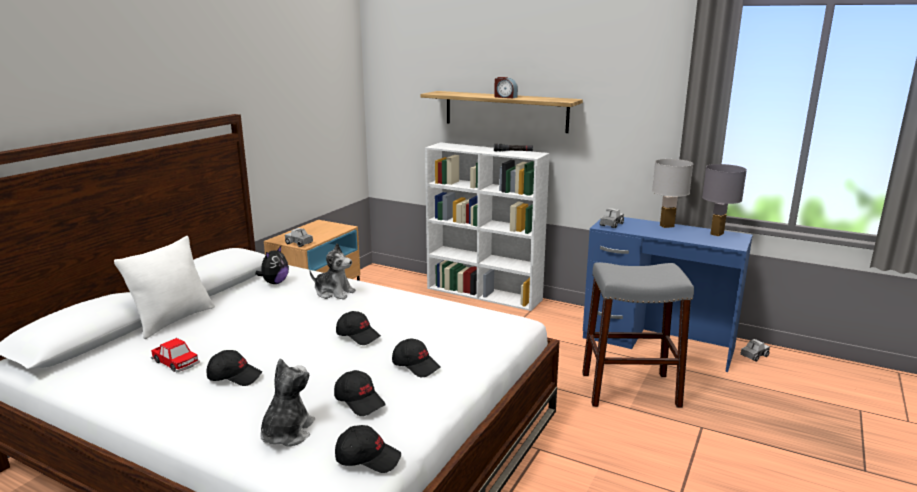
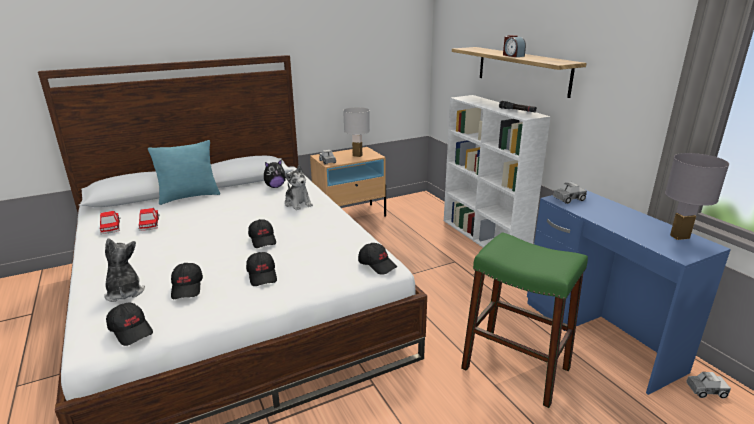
camera: 35 degrees right, 5 degrees up
white pillow [114,236,215,339] -> turquoise pillow [148,140,220,205]
black cap [207,350,262,386] -> black cap moved to [358,243,397,275]
plush toy [260,359,315,447] -> plush toy turned 75 degrees counterclockwise [104,238,145,302]
grey stool [582,262,694,408] -> green stool [461,232,588,408]
white table lamp [652,159,693,228] -> white table lamp moved to [343,107,370,157]
none -> toy car [100,211,120,234]

